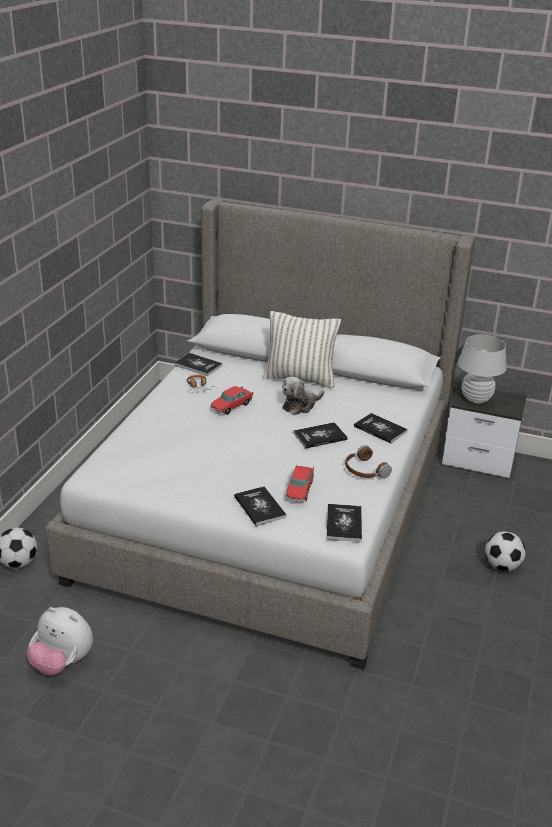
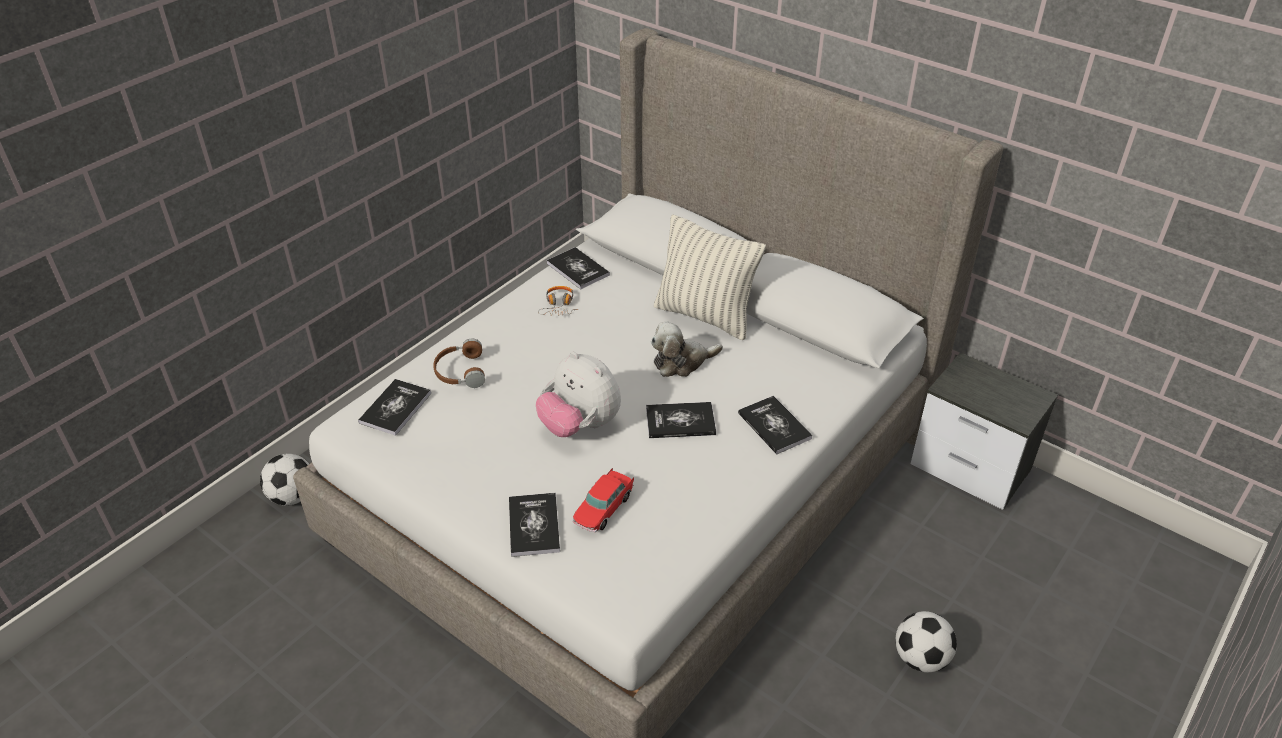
camera: 20 degrees right, 10 degrees up
plush toy [27,607,93,676] -> plush toy moved to [536,352,621,437]
toy car [210,386,253,415] -> none
book [327,504,362,542] -> book moved to [358,379,432,436]
brown headphones [345,445,392,479] -> brown headphones moved to [433,338,485,388]
white table lamp [458,335,507,404] -> none

